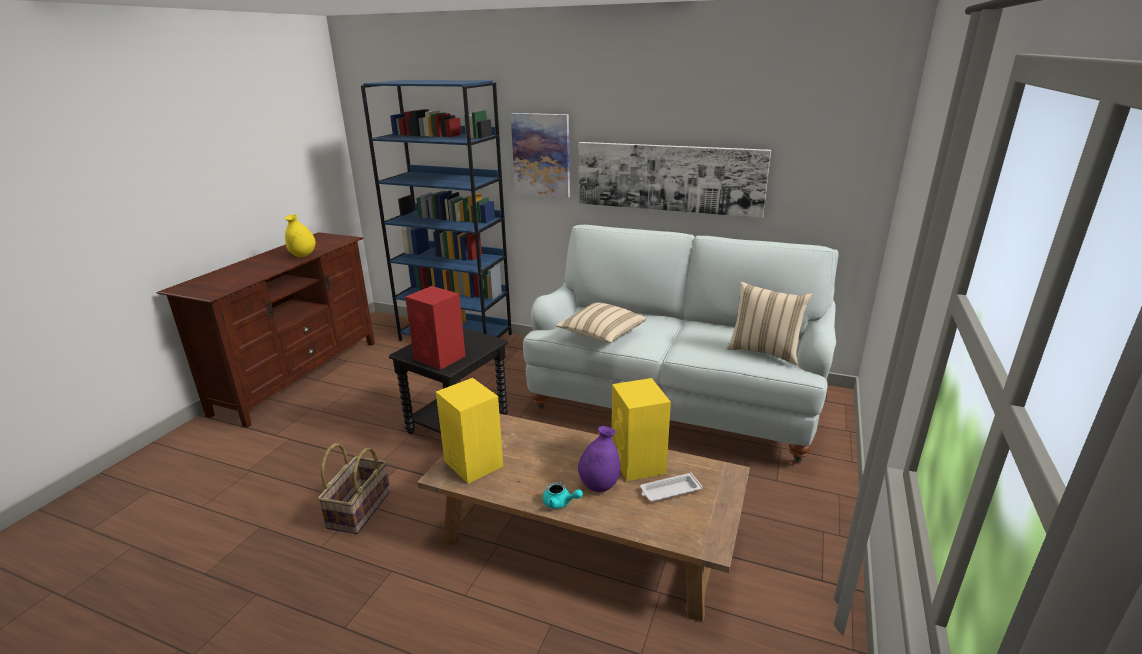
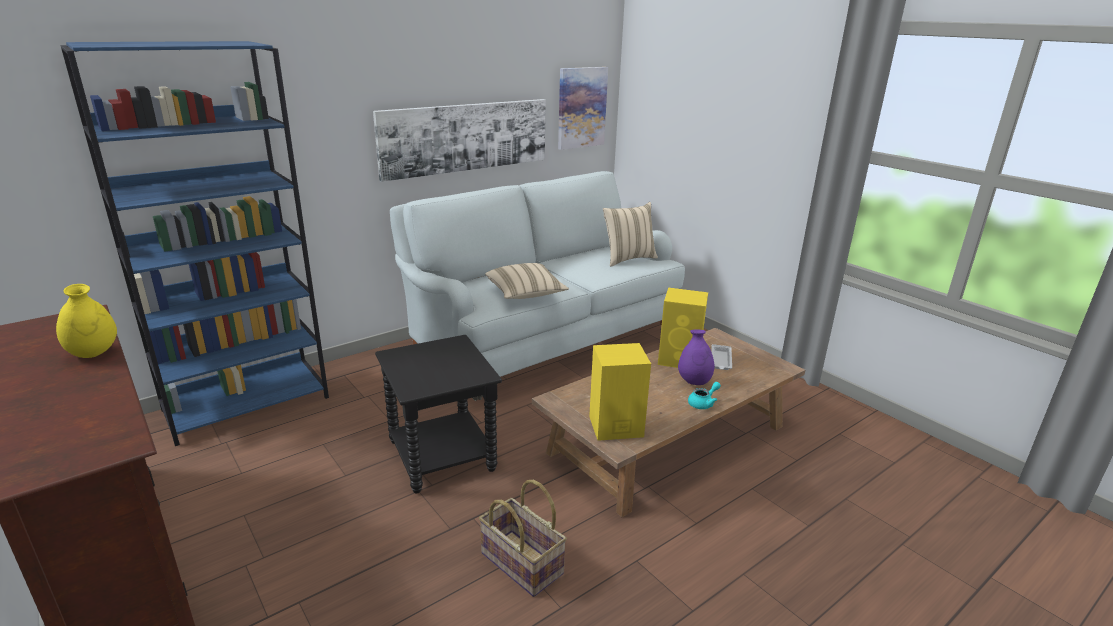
camera: 60 degrees left, 0 degrees up
red speaker [405,286,465,370] -> none
picture [511,113,570,198] -> picture moved to [558,67,608,150]

